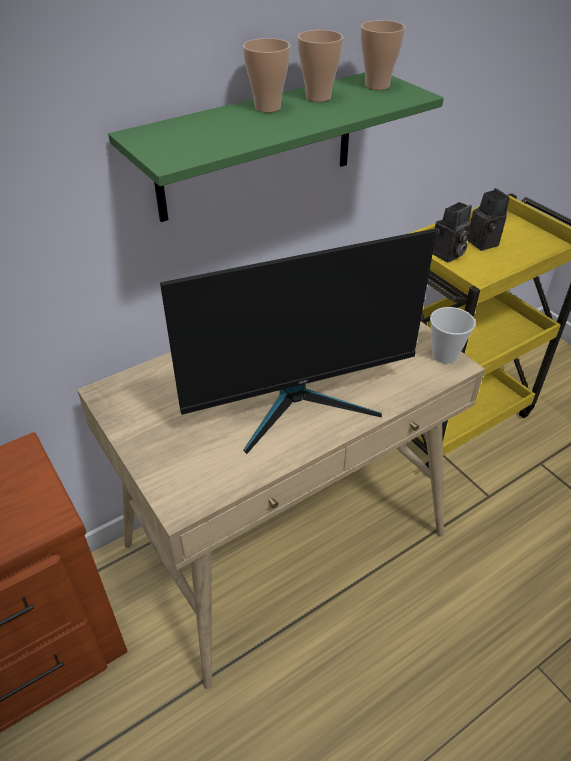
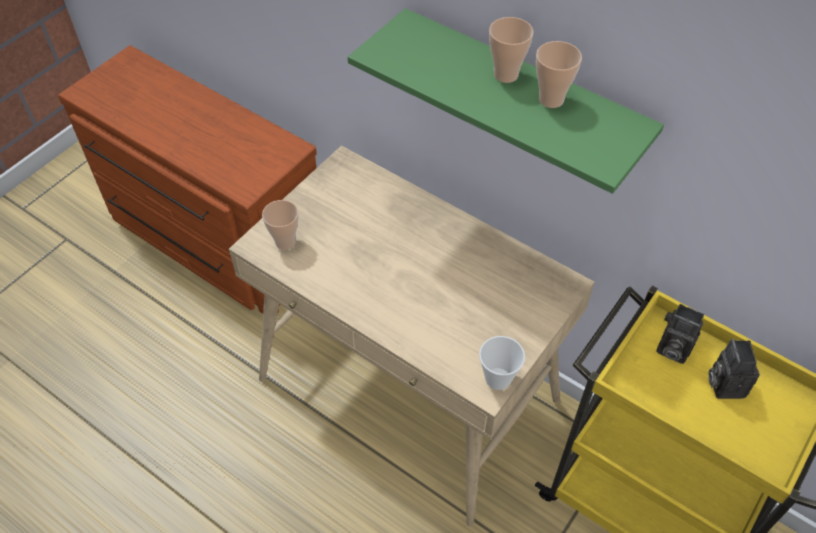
camera: 70 degrees right, 10 degrees up
monitor [160,229,437,454] -> none
cup [361,20,405,90] -> cup moved to [262,200,298,250]
camera [467,188,510,251] -> camera turned 135 degrees clockwise [708,339,760,399]

